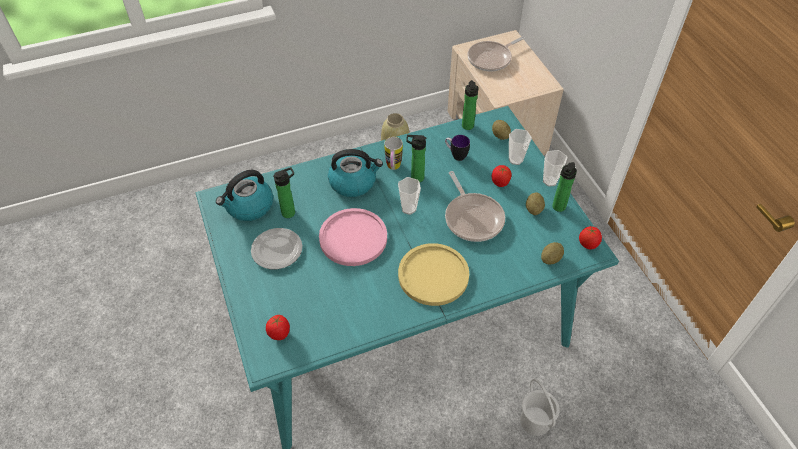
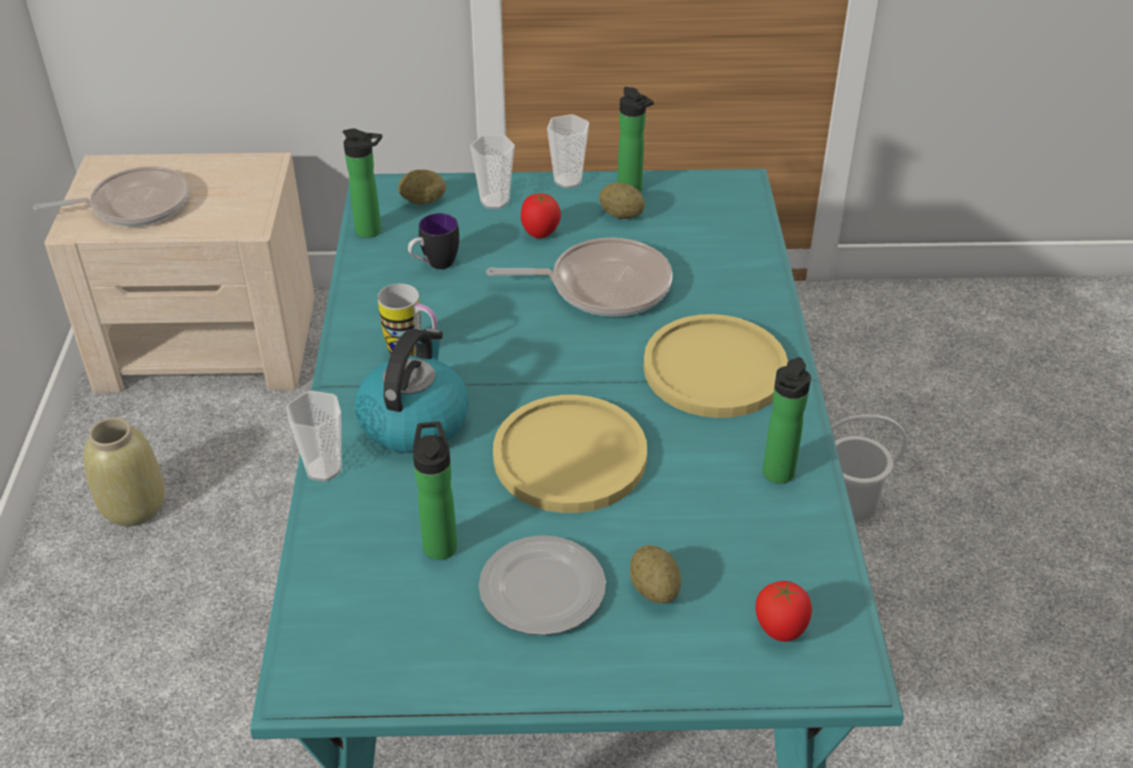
camera: 70 degrees left, 10 degrees down
kettle [216,170,273,221] -> none
pink plate [319,208,387,266] -> yellow plate [493,395,647,513]
cup [398,177,421,215] -> cup moved to [286,391,341,482]
bottle [406,135,427,182] -> bottle moved to [763,357,811,484]
frying pan [467,36,525,72] -> frying pan turned 90 degrees counterclockwise [33,166,189,226]
potato [541,242,564,265] -> potato moved to [630,545,681,604]
tomato [579,226,602,249] -> none

